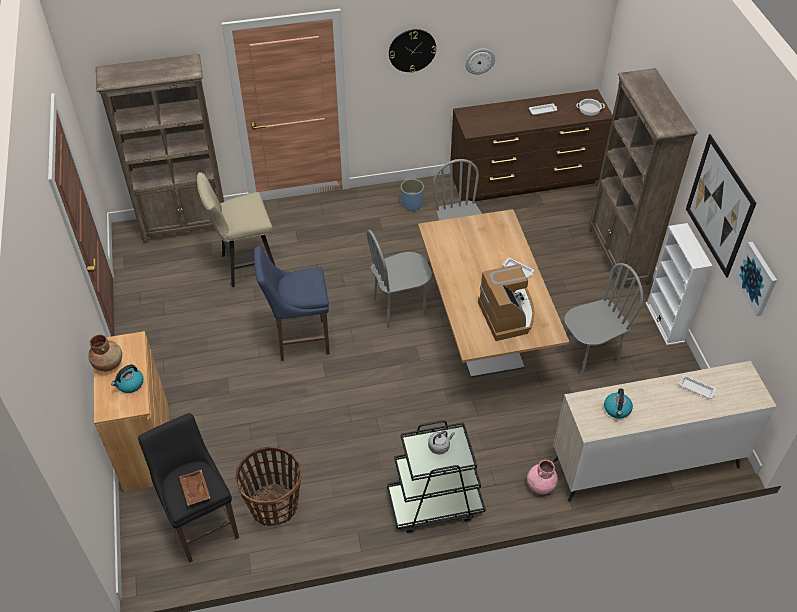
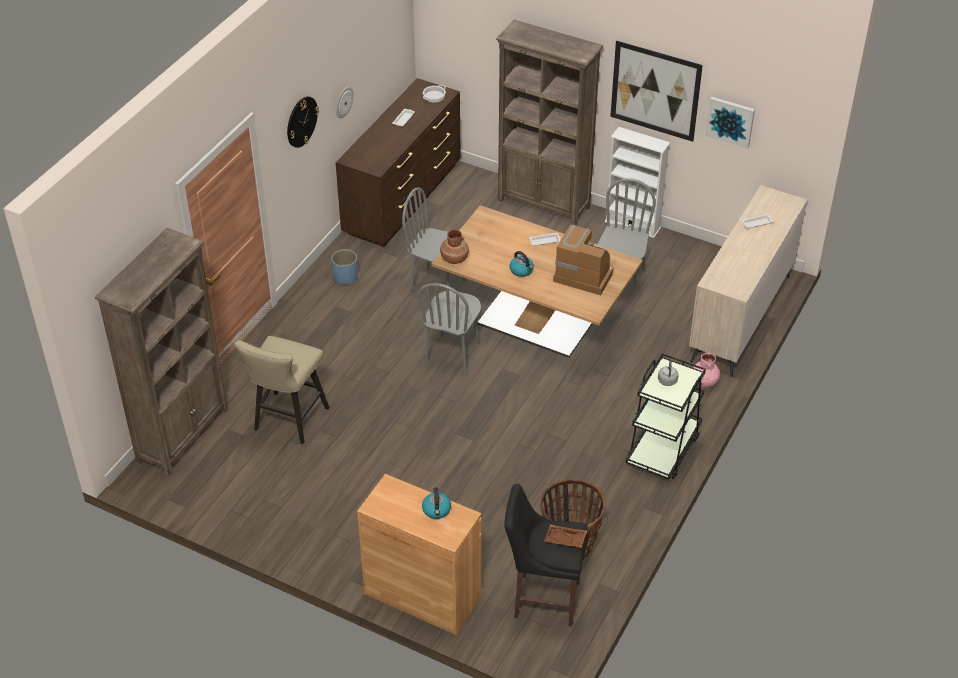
camera: 50 degrees left, 5 degrees down
brown vase [88,335,122,372] -> brown vase moved to [440,229,469,264]
blue stool [254,246,330,361] -> none
kettle [604,388,633,418] -> kettle moved to [509,251,534,277]

